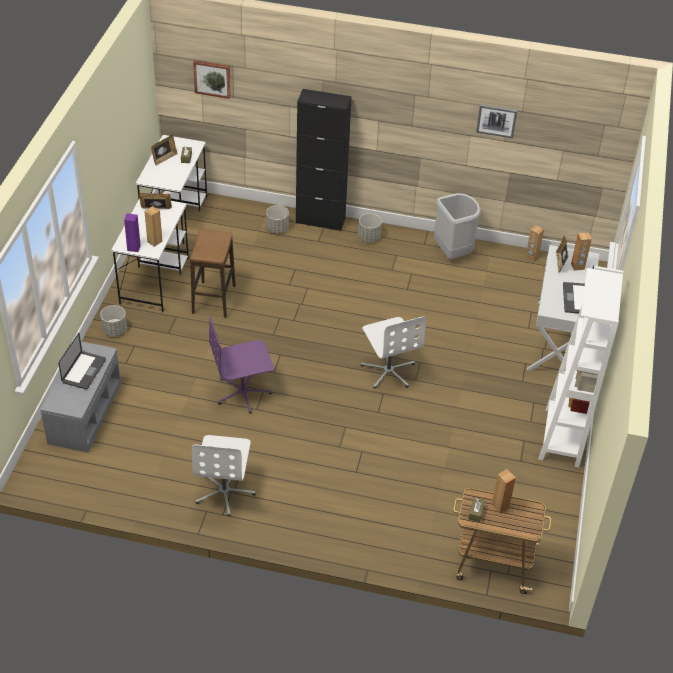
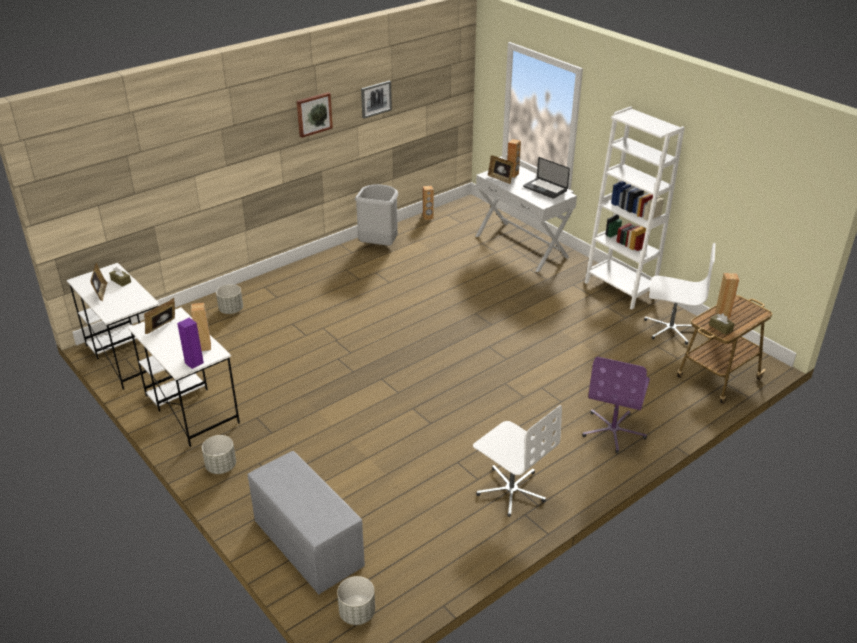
camera: 50 degrees left, 10 degrees down
laptop [58,333,106,389] -> none
stool [190,229,236,318] -> none
picture [193,60,231,99] -> picture moved to [297,92,333,138]
purple office chair [209,316,274,414] -> purple office chair moved to [582,357,650,453]
black cabinet [296,89,352,231] -> none
grey planter [358,214,382,242] -> grey planter moved to [337,576,375,625]
white office chair [361,316,426,389] -> white office chair moved to [644,243,716,345]

